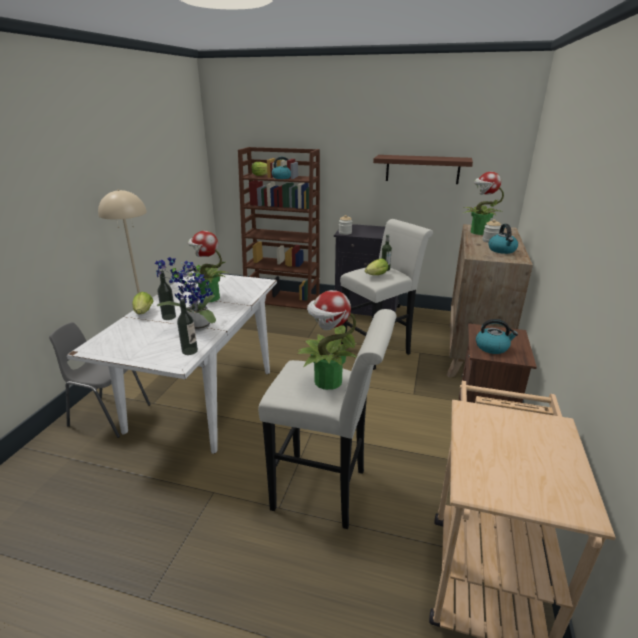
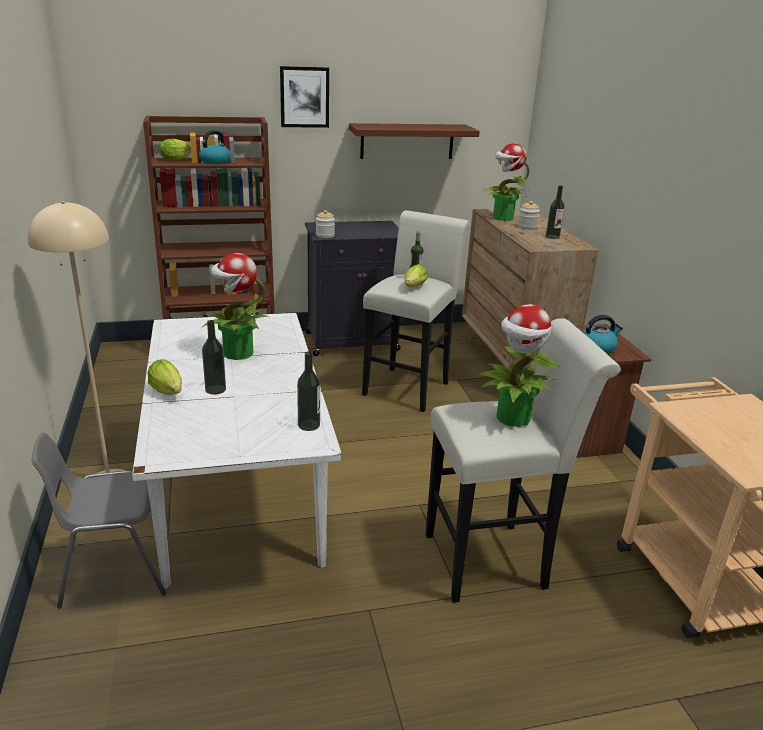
camera: 30 degrees left, 0 degrees up
potted plant [155,257,216,330] -> none
kettle [488,224,518,254] -> bottle [546,185,565,239]
none -> picture [280,66,329,128]

